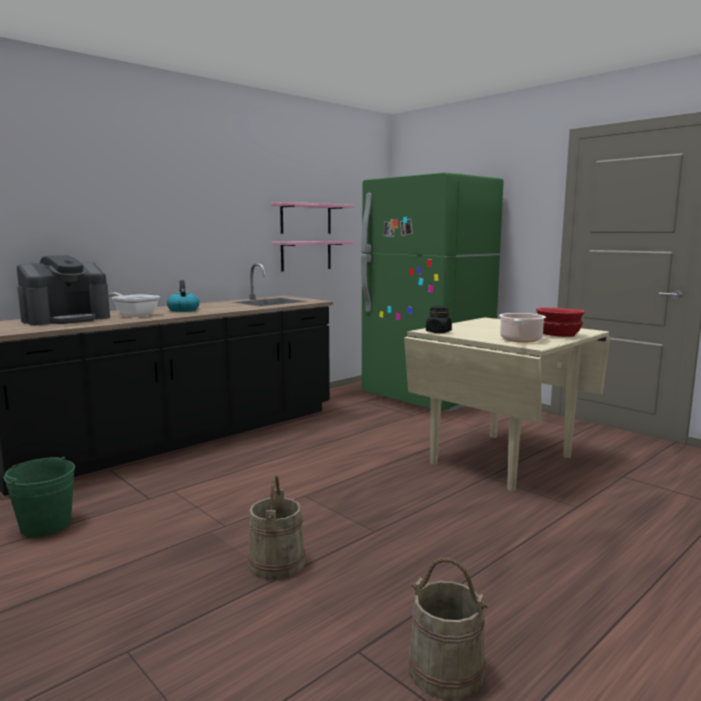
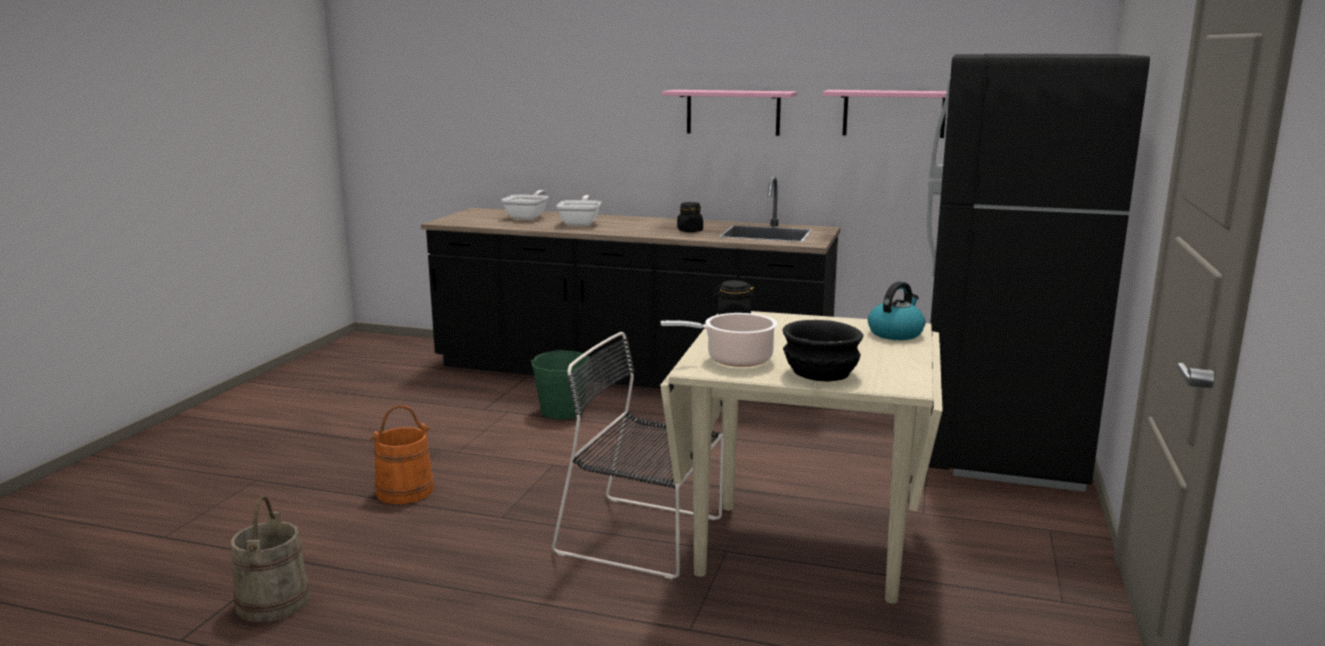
camera: 60 degrees right, 5 degrees up
green bucket [4,456,75,537] -> green bucket moved to [531,350,590,420]
coffee machine [17,255,110,325] -> frying pan [501,190,548,220]
kettle [167,280,200,312] -> kettle moved to [868,281,925,340]
beige bucket [247,475,305,580] -> orange bucket [370,405,434,504]
pink shelf [272,241,353,272] -> pink shelf moved to [662,90,797,136]
green fridge [361,172,504,412] -> black fridge [927,54,1150,492]
red bowl [536,307,585,337] -> black bowl [783,320,863,382]
none -> black chair [552,332,724,579]
none -> black jar [677,202,703,232]

